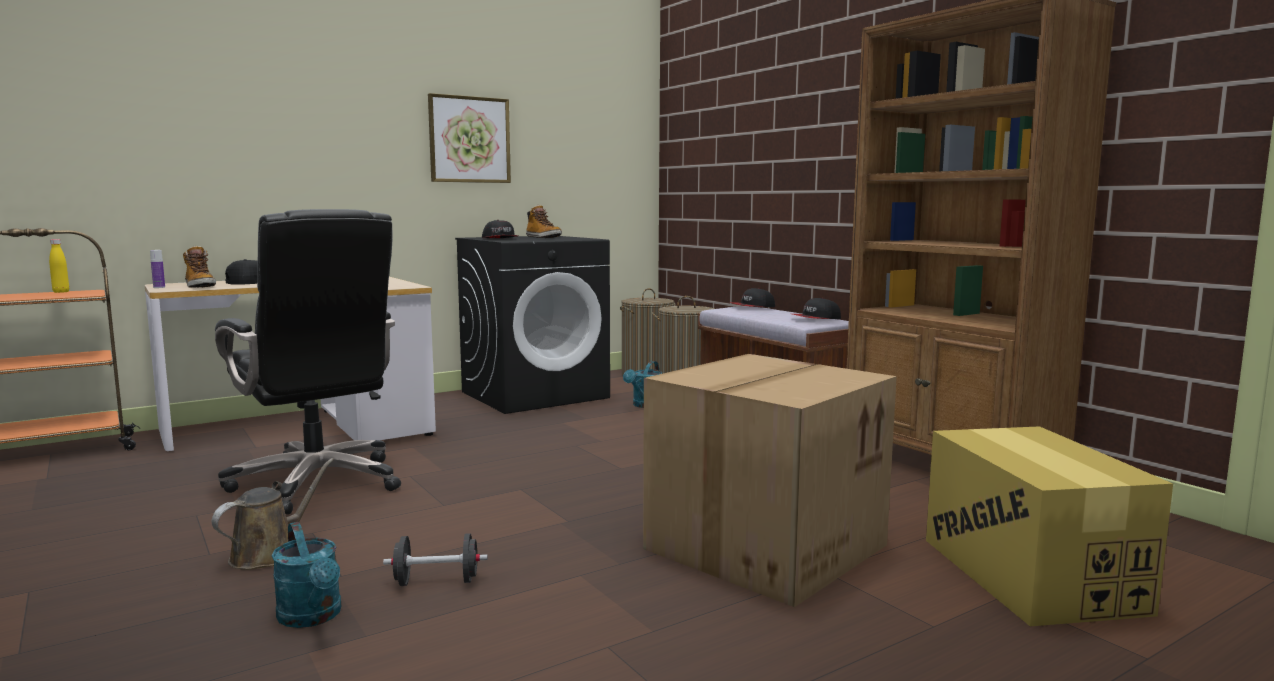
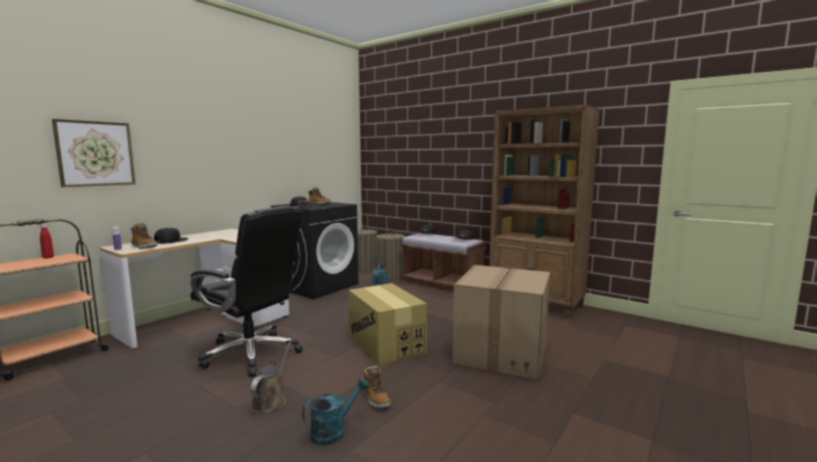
camera: 20 degrees left, 0 degrees up
yellow bottle [49,239,69,293] -> red bottle [40,224,54,259]
turquoise watering can [272,522,341,628] -> turquoise watering can turned 75 degrees counterclockwise [302,377,369,445]
black dumbbell [383,533,488,586] -> boot [363,366,391,408]
picture [428,93,511,183] -> picture moved to [52,119,136,187]
cardboard box [926,426,1173,626] -> cardboard box moved to [349,283,427,365]

